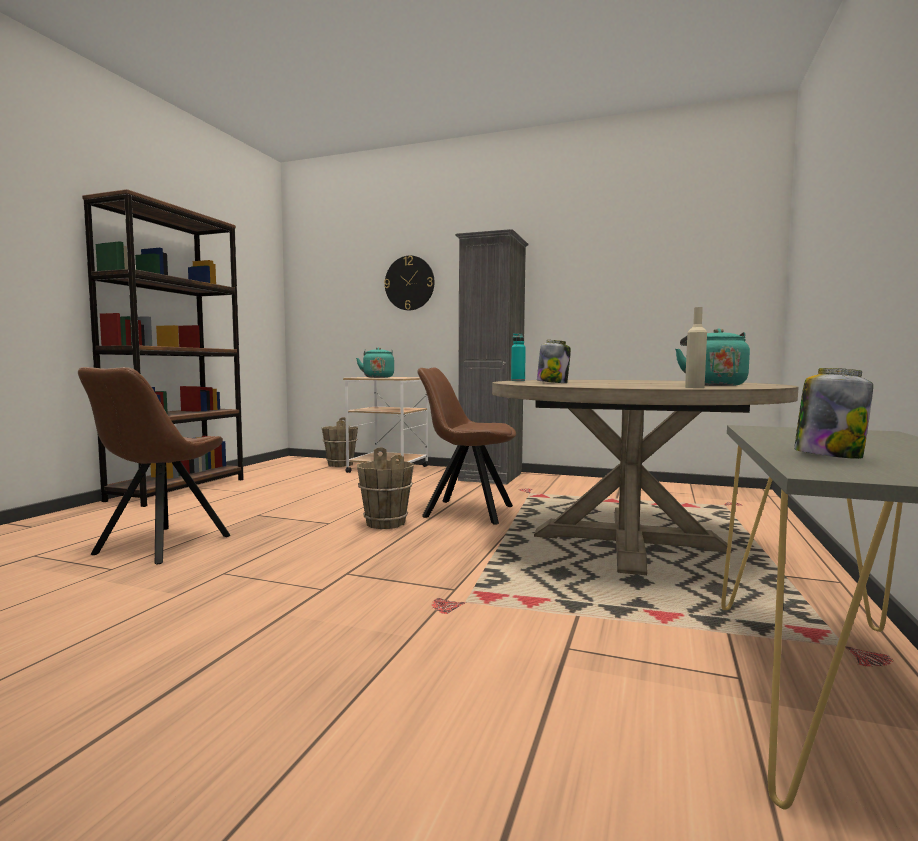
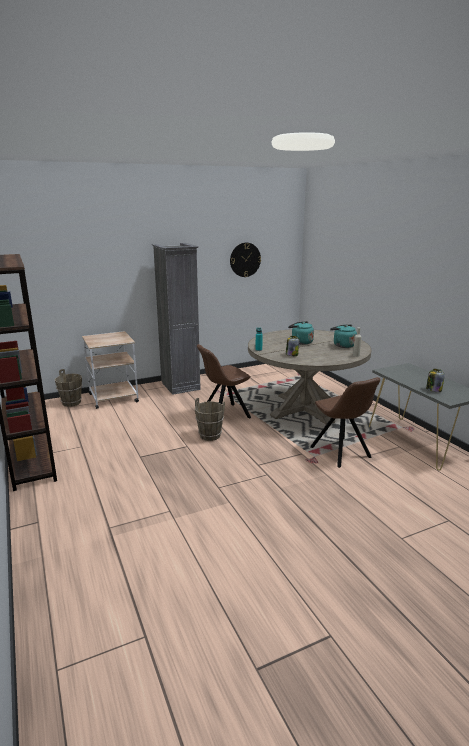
camera: 45 degrees left, 15 degrees up
brown chair [78,367,230,564] -> brown chair moved to [310,377,380,468]
turquoise kettle [356,347,394,378] -> turquoise kettle moved to [288,321,314,345]
wall clock [384,255,434,310] -> wall clock moved to [230,243,261,277]

